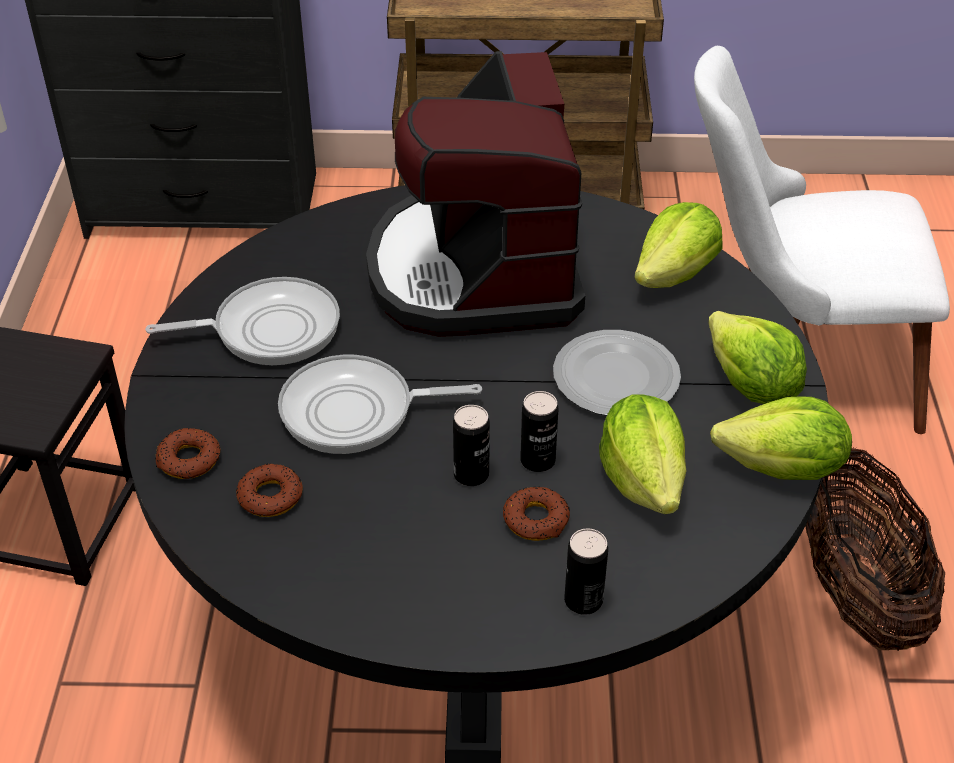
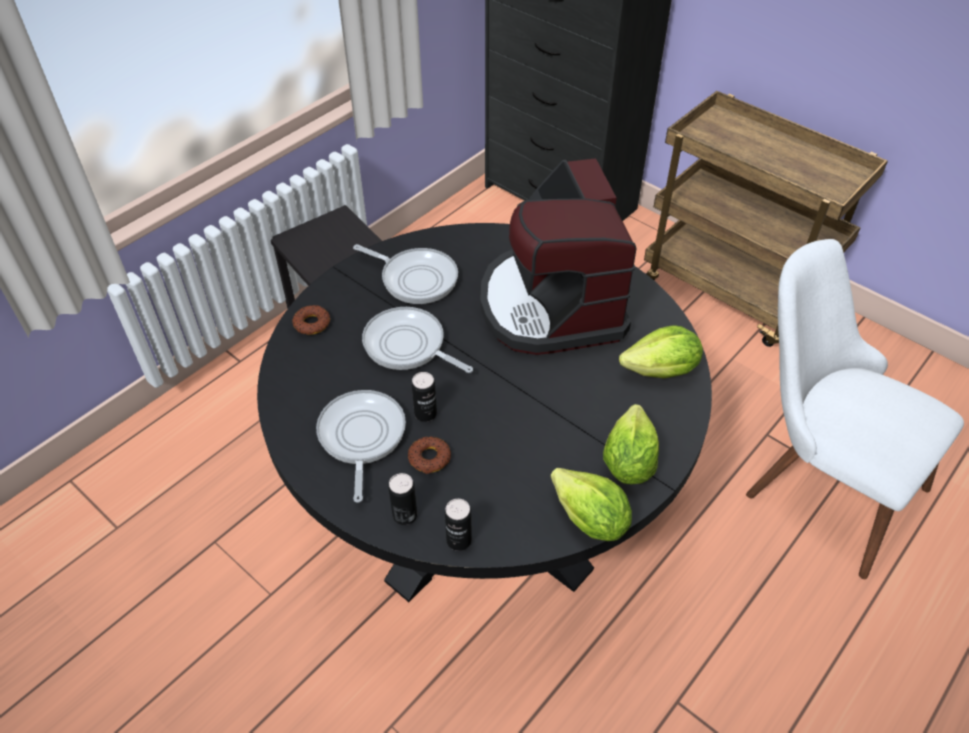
camera: 40 degrees right, 5 degrees up
donut [236,463,303,517] -> none
coffee machine [366,51,585,337] -> coffee machine turned 45 degrees counterclockwise [480,158,636,355]
can [520,391,558,472] -> can moved to [445,499,472,551]
plate [553,330,681,416] -> none
lettuce [599,394,686,514] -> none
basket [805,447,945,651] -> none
none -> frying pan [316,390,406,503]

